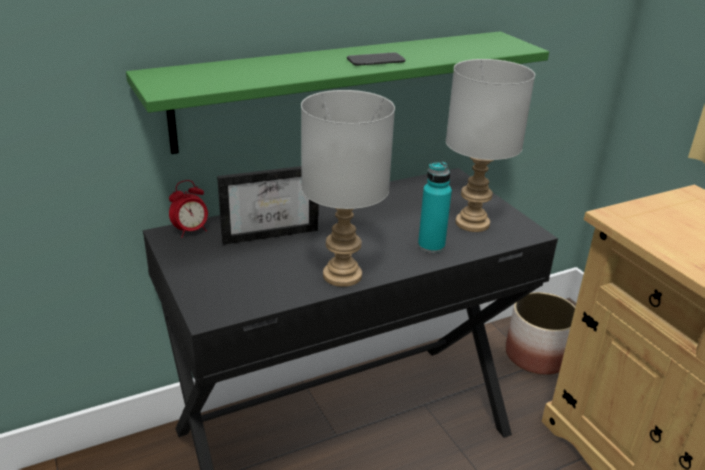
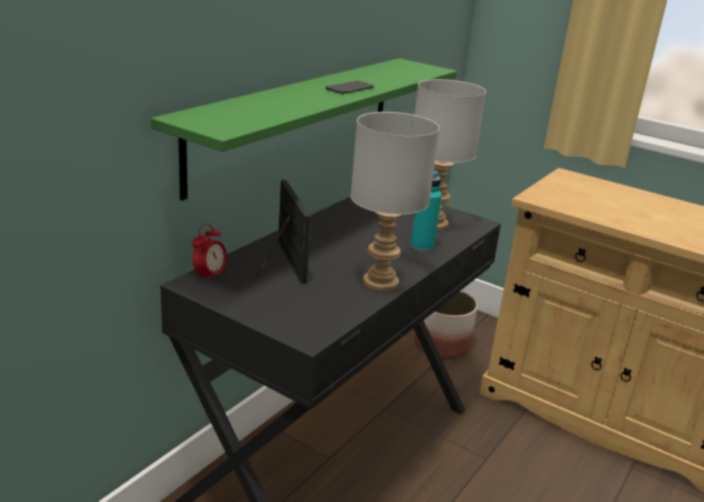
camera: 30 degrees left, 5 degrees down
picture frame [217,166,318,245] -> picture frame turned 60 degrees counterclockwise [256,180,311,284]

